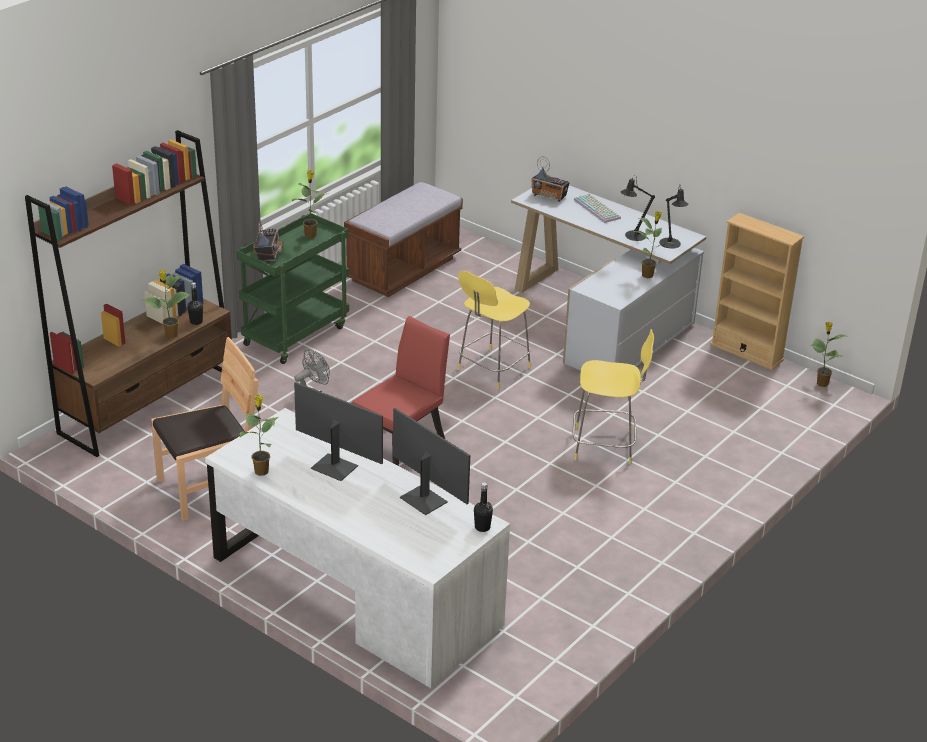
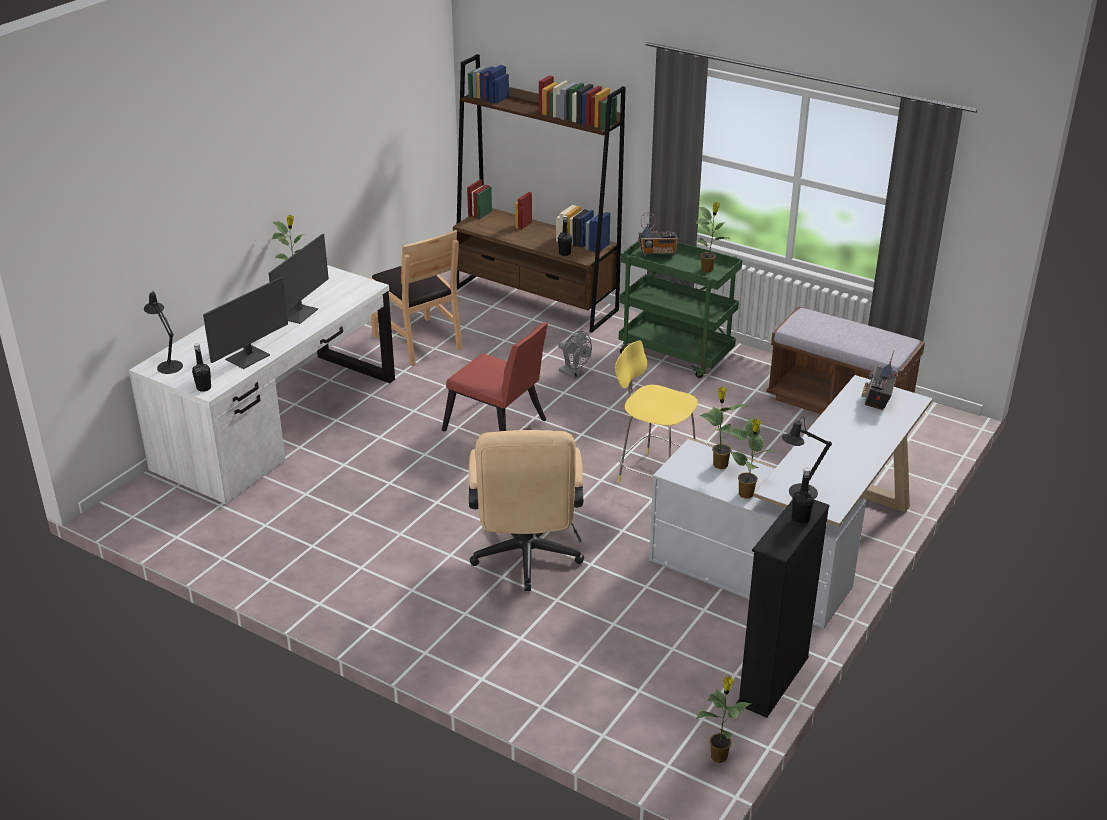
camera: 85 degrees right, 0 degrees up
potted plant [143,270,190,338] -> potted plant moved to [699,387,748,469]
yellow stool [572,329,654,464] -> beige office chair [469,430,584,591]
keyboard [574,194,621,223] -> none
black table lamp [621,175,655,241] -> black table lamp moved to [144,291,183,374]
beige bookcase [710,213,804,370] -> black bookcase [736,500,830,718]
none -> black bottle [792,467,814,524]

